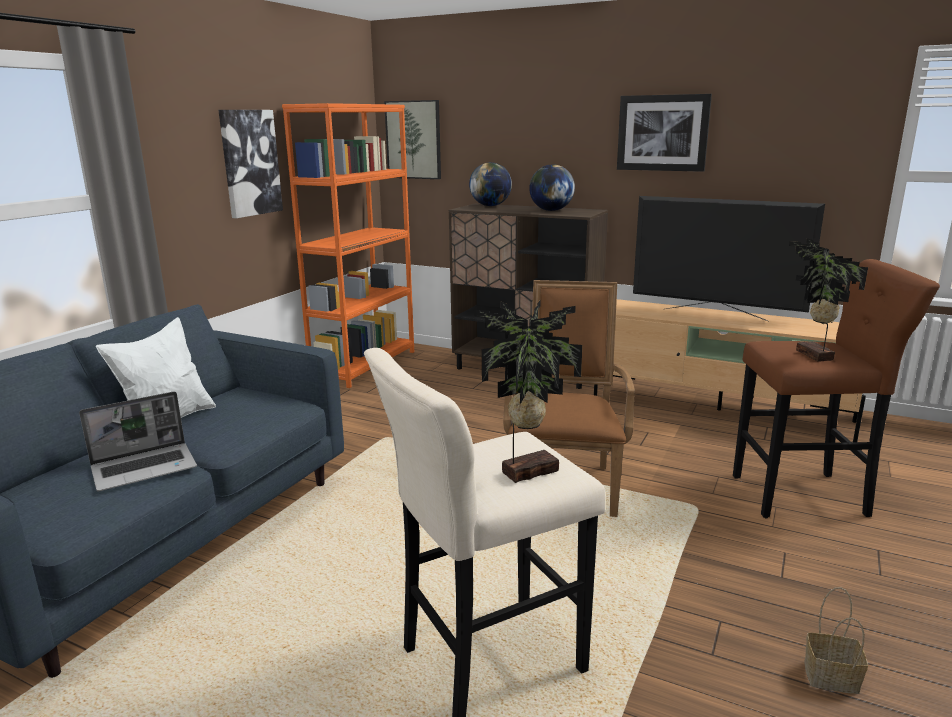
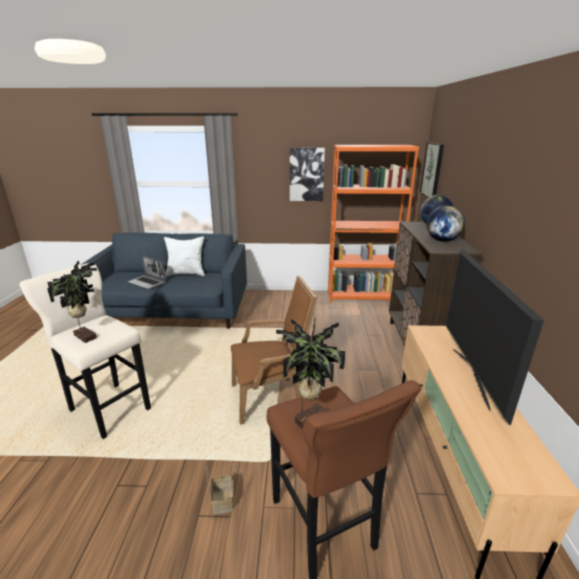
camera: 65 degrees right, 5 degrees up
picture [617,94,712,172] -> none
basket [804,587,868,694] -> basket moved to [206,463,234,514]

